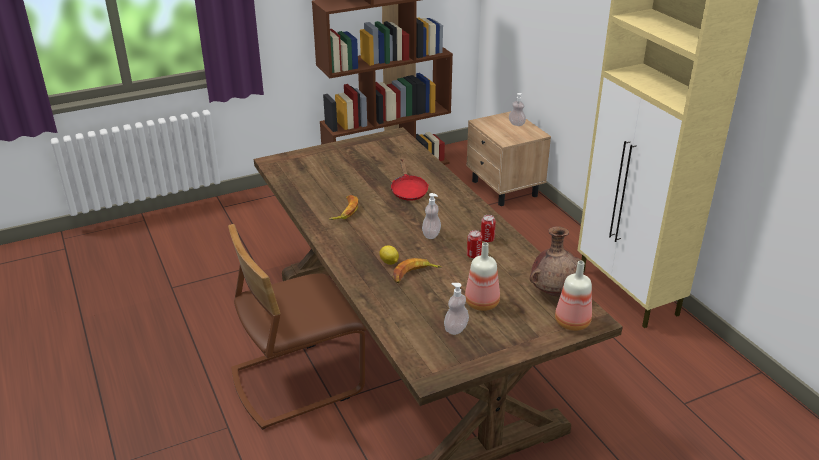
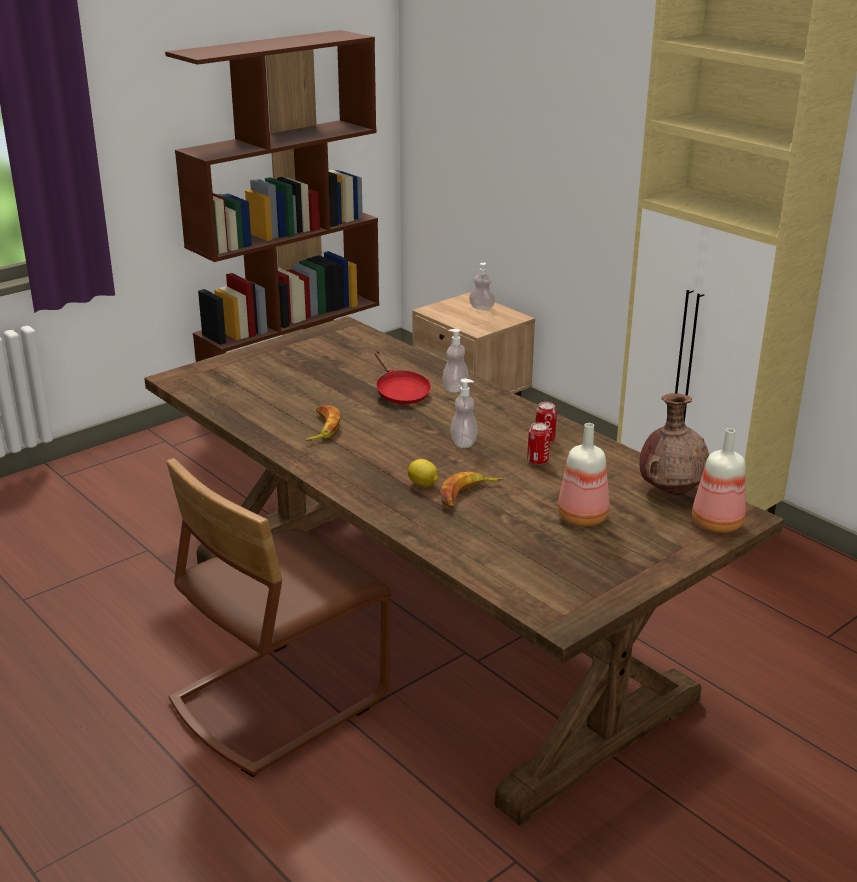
camera: 15 degrees left, 5 degrees down
soap dispenser [444,283,469,335] -> soap dispenser moved to [442,329,468,393]

